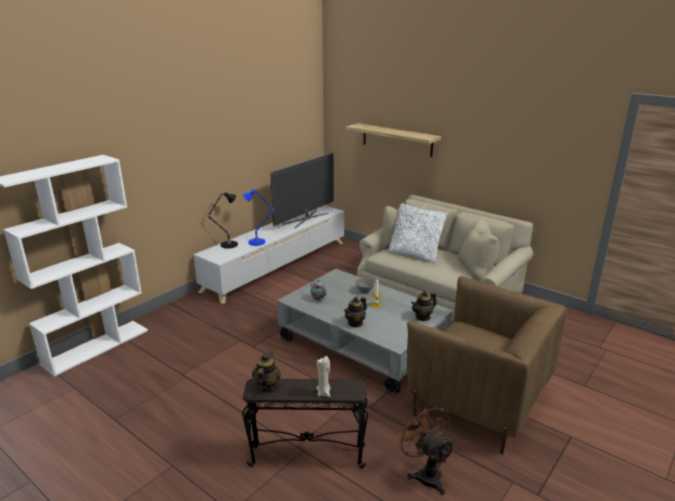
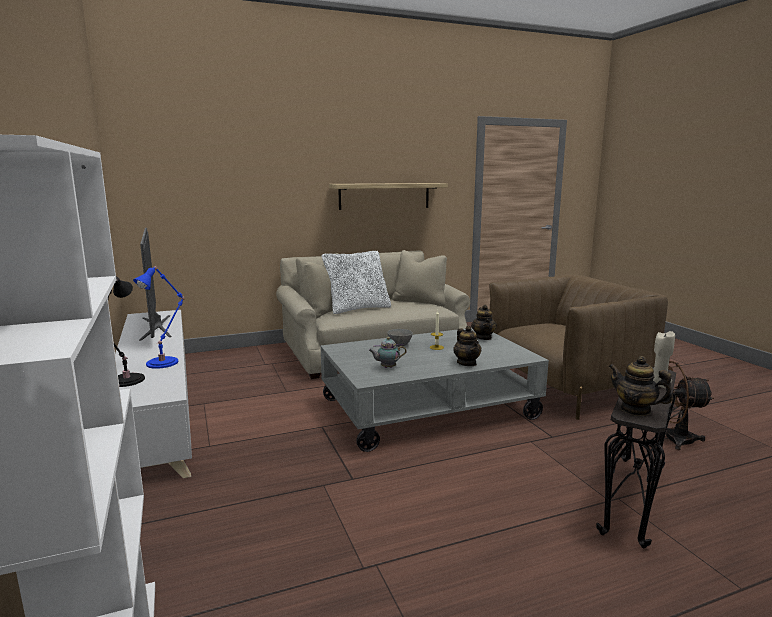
camera: 60 degrees left, 10 degrees down
shelf [346,123,441,157] -> shelf moved to [329,183,448,210]

